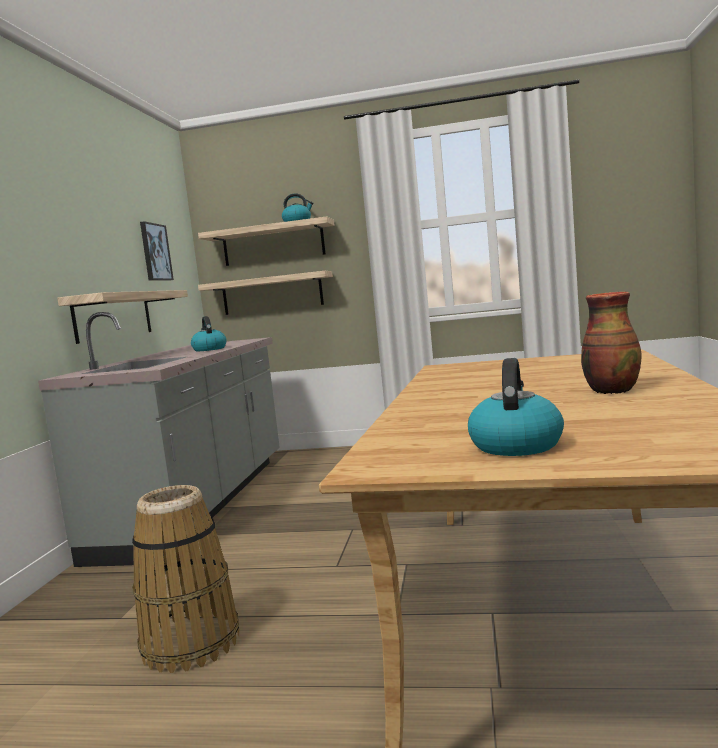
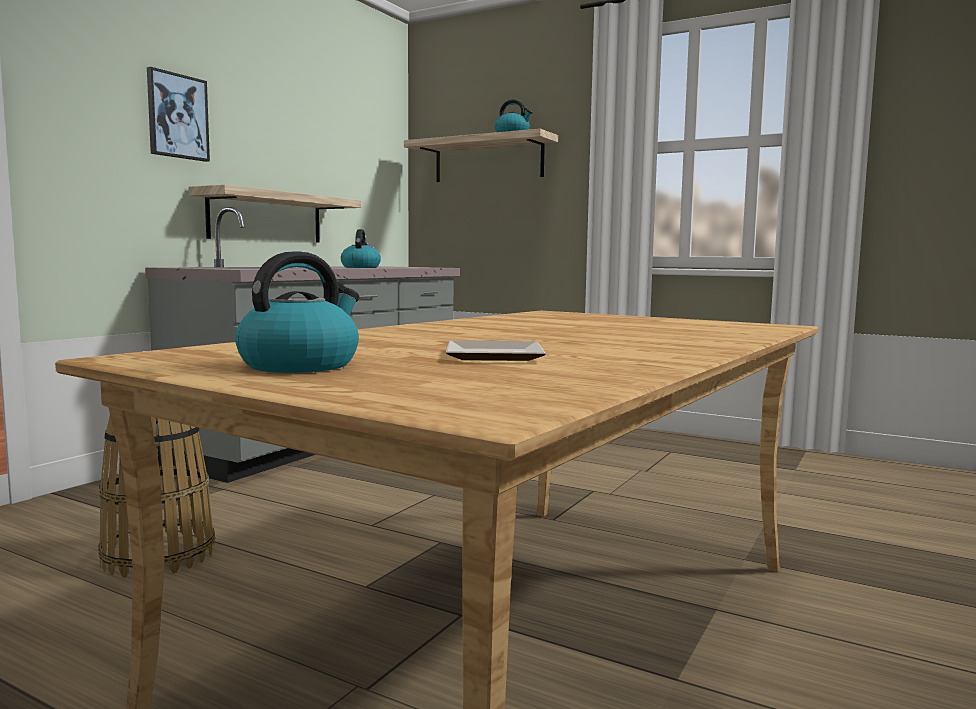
camera: 20 degrees right, 0 degrees up
picture [140,221,174,281] -> picture moved to [147,67,210,162]
shelf [198,271,333,315] -> none
vase [581,292,641,394] -> none
none -> plate [446,340,546,361]

